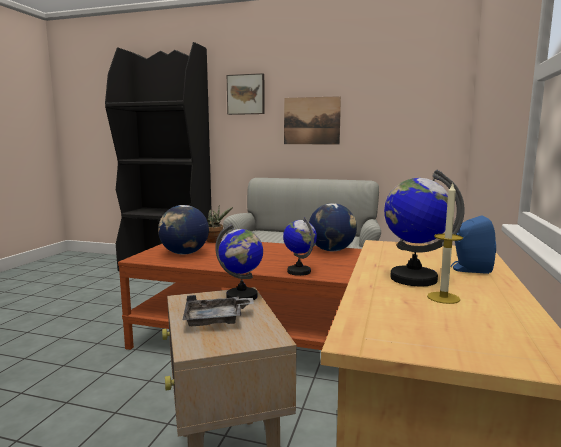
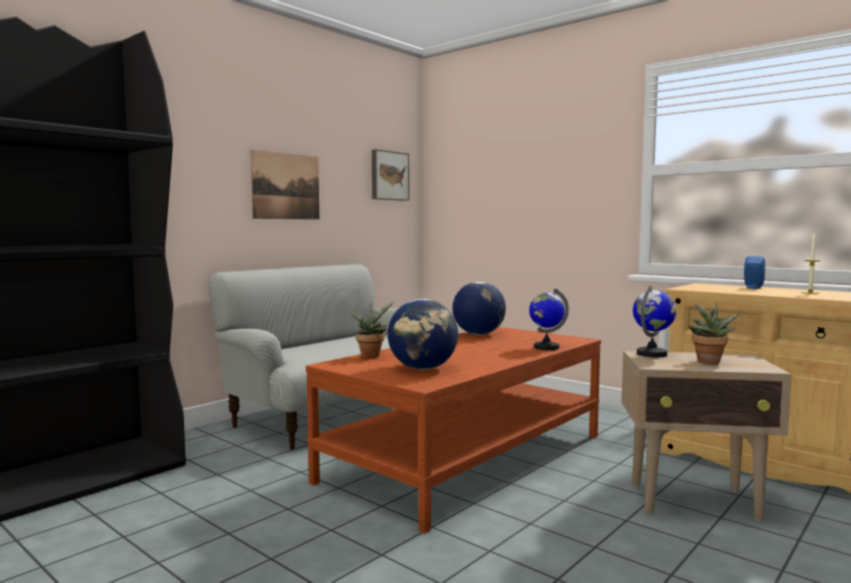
camera: 65 degrees left, 5 degrees down
grey tray [183,295,254,326] -> potted plant [688,302,740,364]
picture [227,73,265,115] -> picture moved to [372,149,409,201]
globe [384,170,465,286] -> none

